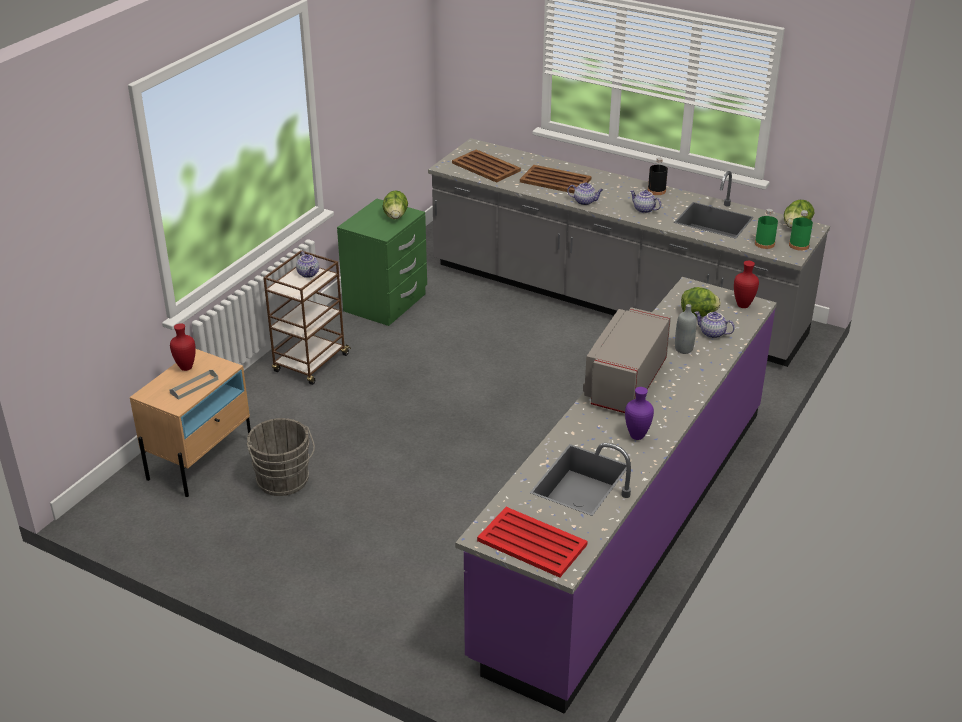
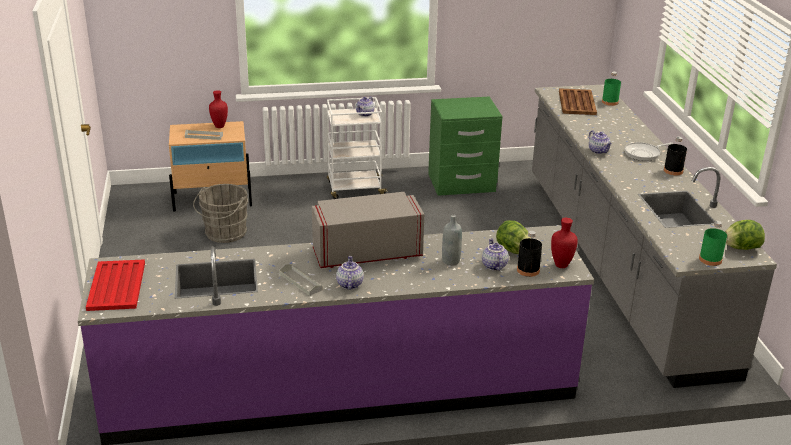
camera: 50 degrees right, 5 degrees down
brown cart [263,250,351,385] -> white cart [327,97,388,199]
lettuce [382,190,408,219] -> none
brown tray [520,165,592,193] -> none
purple vase [625,387,654,440] -> grey tray [279,264,323,296]
teapot [630,190,661,213] -> teapot moved to [336,256,364,290]
green bottle [755,209,778,249] -> green bottle moved to [602,72,621,106]
none -> black bottle [517,231,542,277]
none -> frying pan [624,142,673,161]

